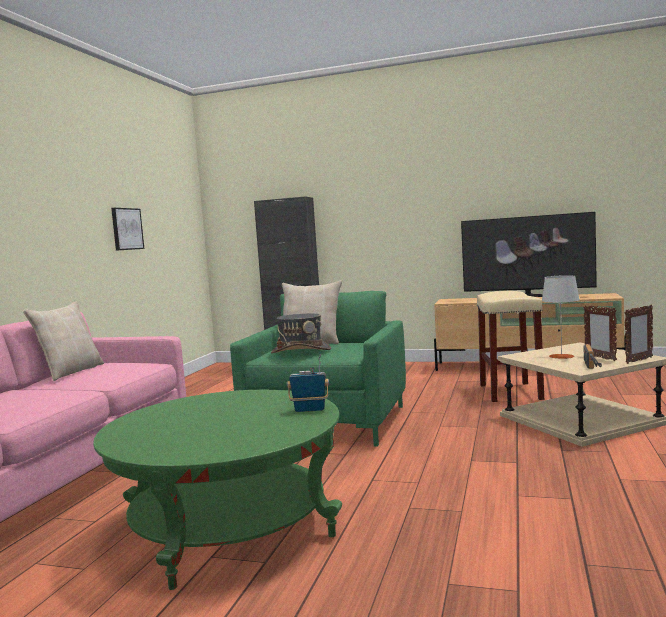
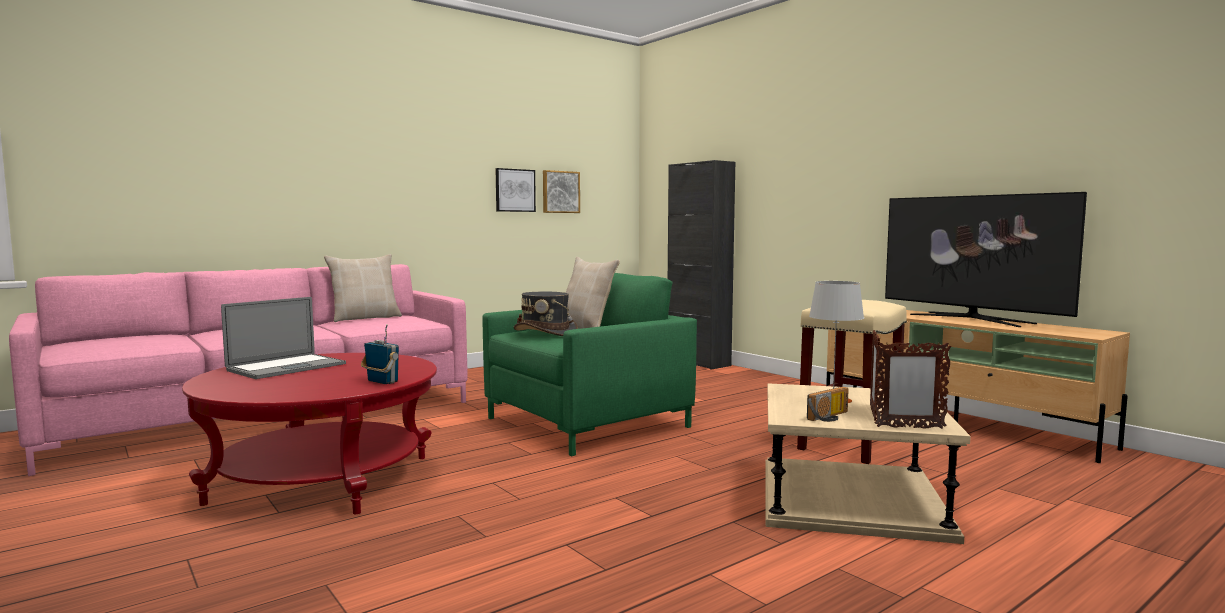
camera: 35 degrees right, 0 degrees up
green coffee table [93,390,342,590] -> red coffee table [182,353,437,514]
none -> laptop [221,297,346,379]
none -> picture [543,170,580,213]

